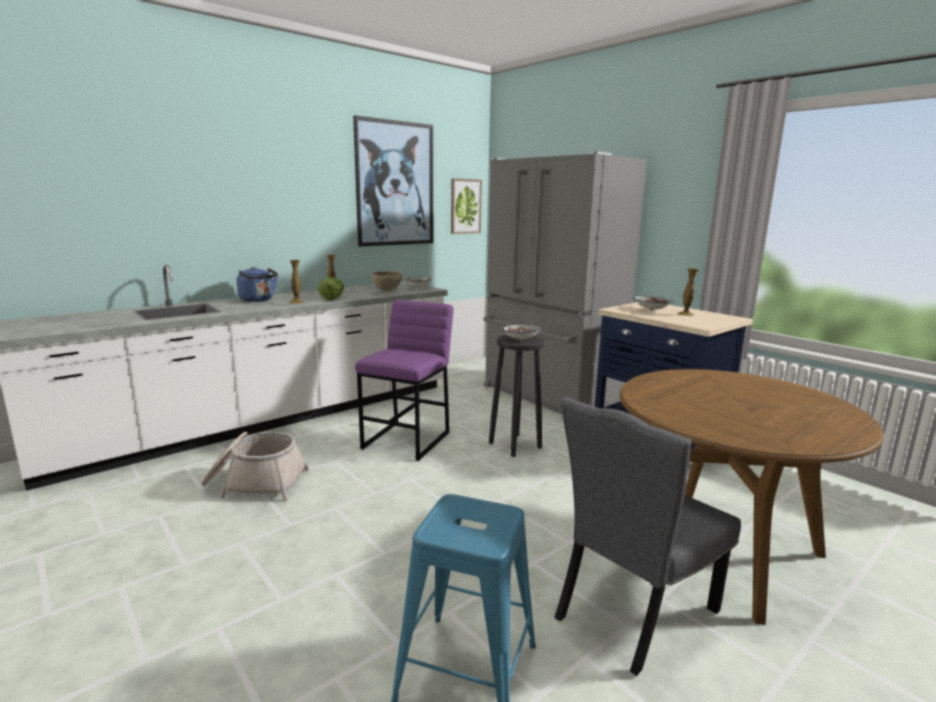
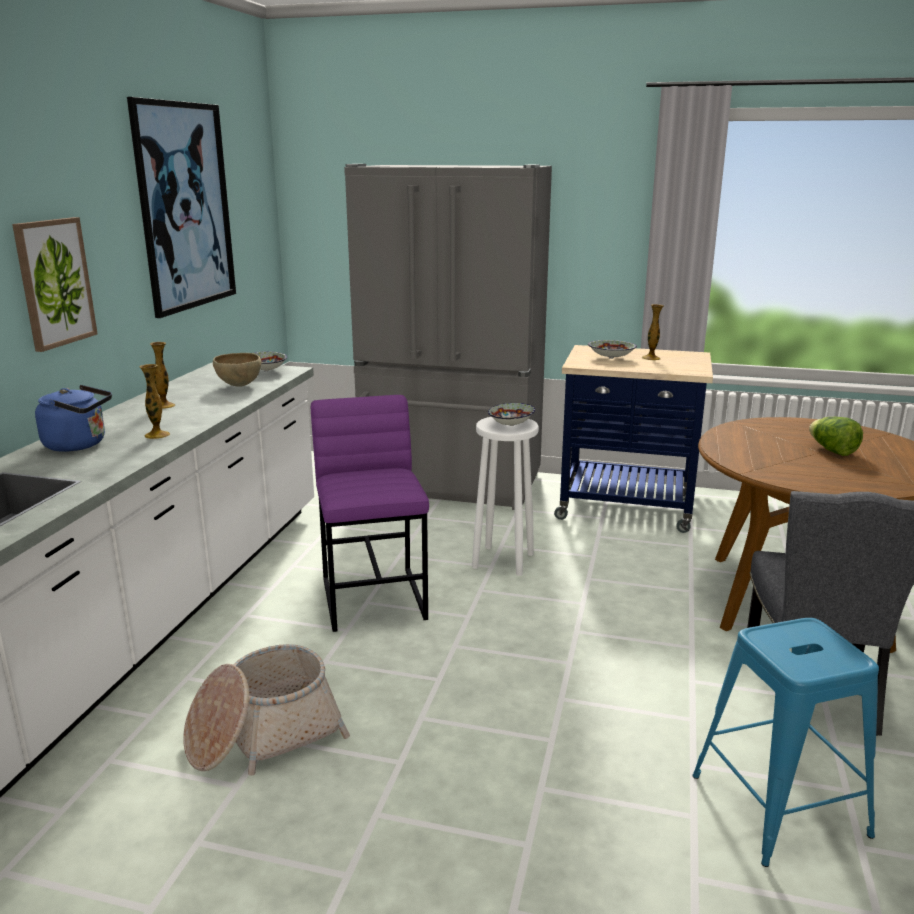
camera: 35 degrees left, 5 degrees up
lettuce [318,277,344,300] -> lettuce moved to [809,417,863,456]
picture [451,178,482,234] -> picture moved to [12,217,98,352]
black stool [489,335,545,457] -> white stool [472,417,539,576]

